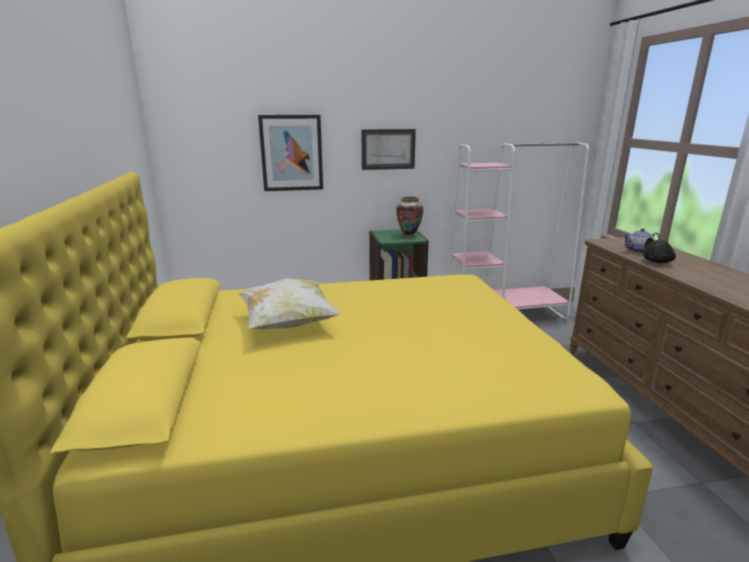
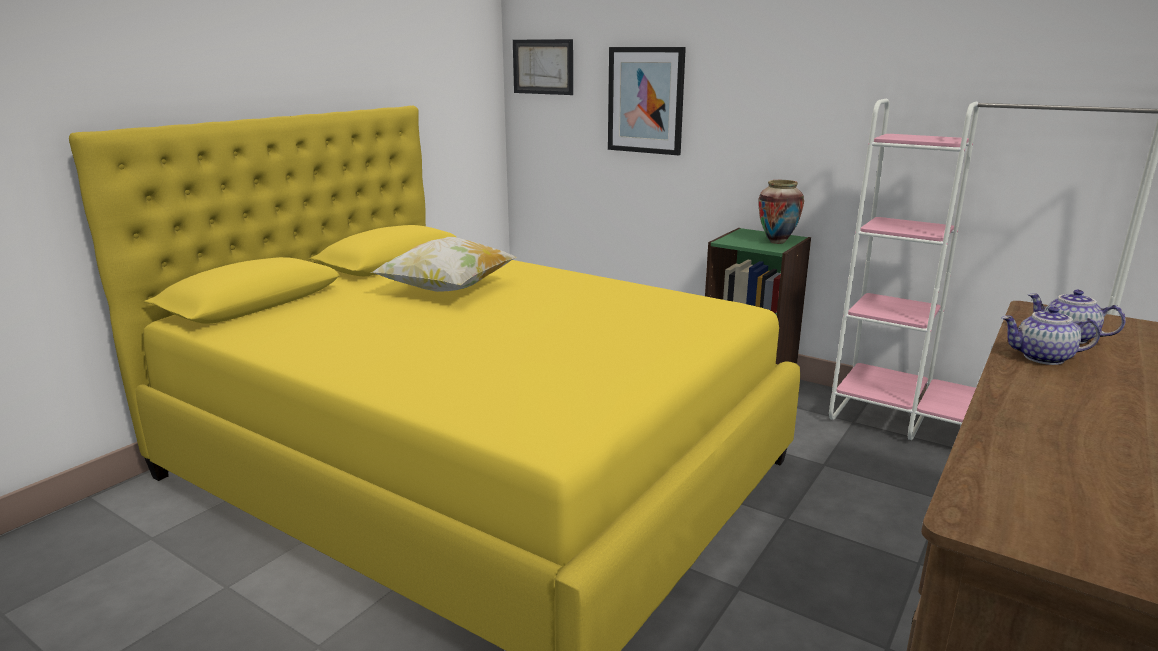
camera: 45 degrees right, 0 degrees up
picture [362,129,416,170] -> picture moved to [513,39,573,95]
black plush toy [642,237,676,263] -> teapot [1001,307,1100,365]

